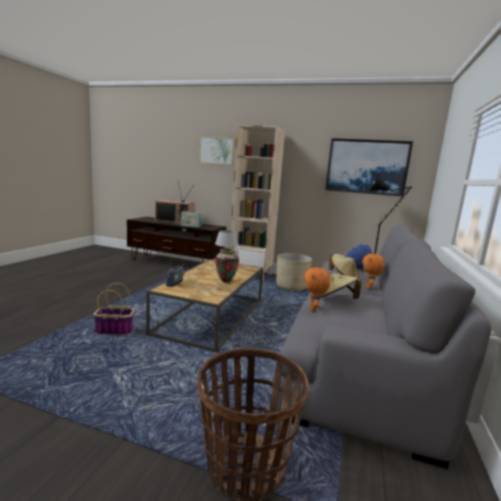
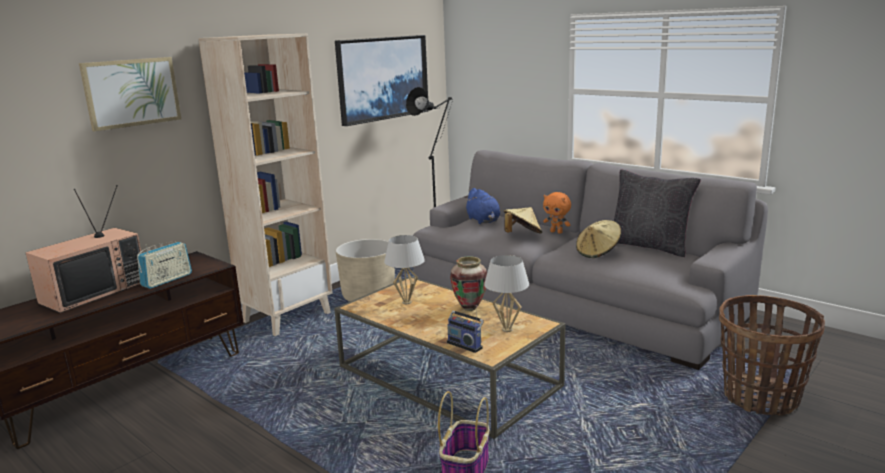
camera: 65 degrees left, 5 degrees up
orange plush toy [304,267,330,312] -> none
none -> white table lamp [484,255,529,332]
none -> black pillow [614,170,701,257]

